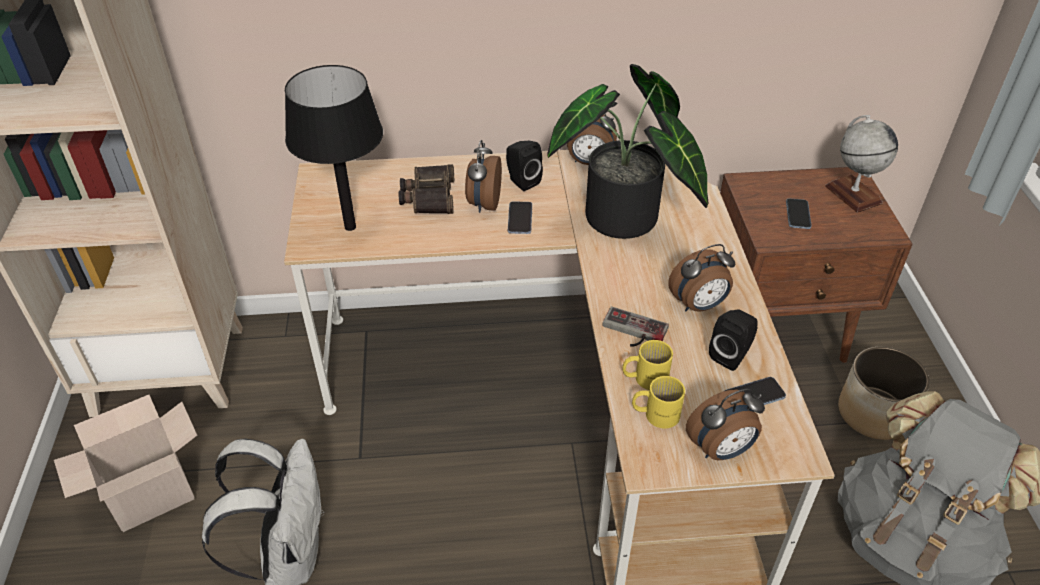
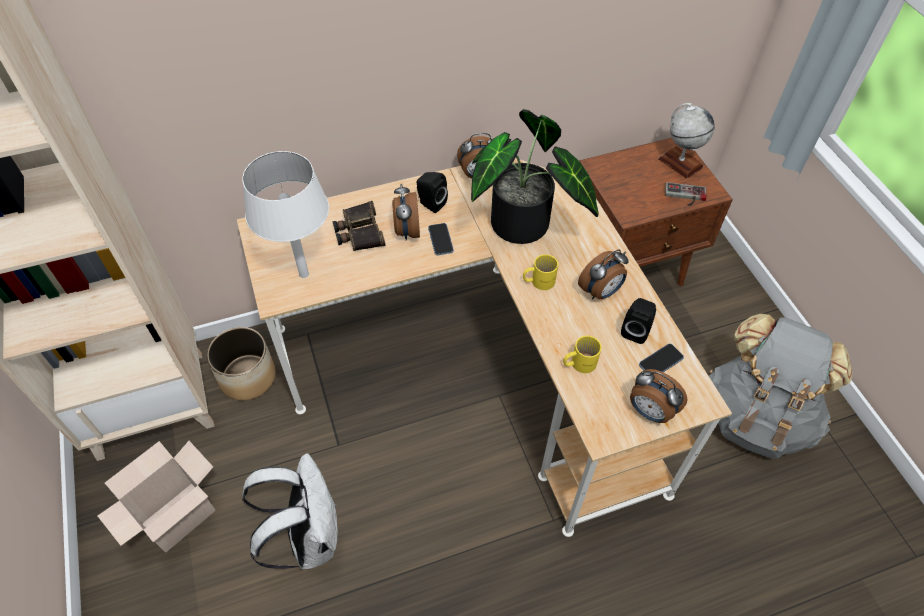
camera: 15 degrees left, 10 degrees up
black table lamp [285,65,383,231] -> white table lamp [242,151,329,278]
game controller [602,306,669,347] -> game controller moved to [665,182,706,206]
yellow mug [632,376,685,428] -> yellow mug moved to [523,254,558,290]
alarm clock [686,389,765,460] -> alarm clock turned 75 degrees clockwise [630,369,687,423]
phone [786,198,812,229] -> none
planter [838,346,930,440] -> planter moved to [207,327,276,400]

